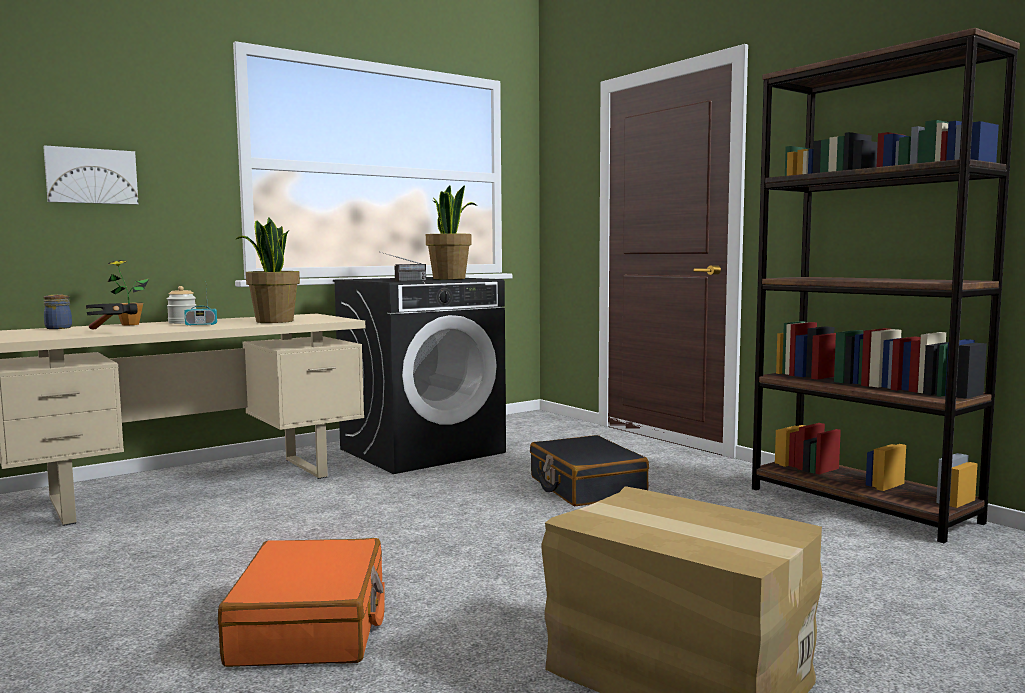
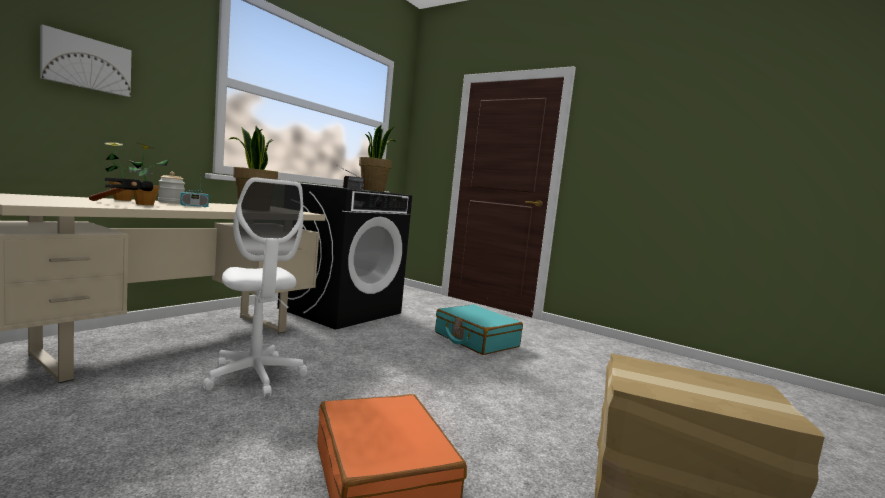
camera: 20 degrees left, 0 degrees up
jar [43,295,72,329] -> none
black suitcase [530,435,649,506] -> turquoise suitcase [435,304,523,355]
brown bookcase [752,28,1020,543] -> none
none -> potted plant [131,143,169,205]
none -> white office chair [202,177,307,398]

